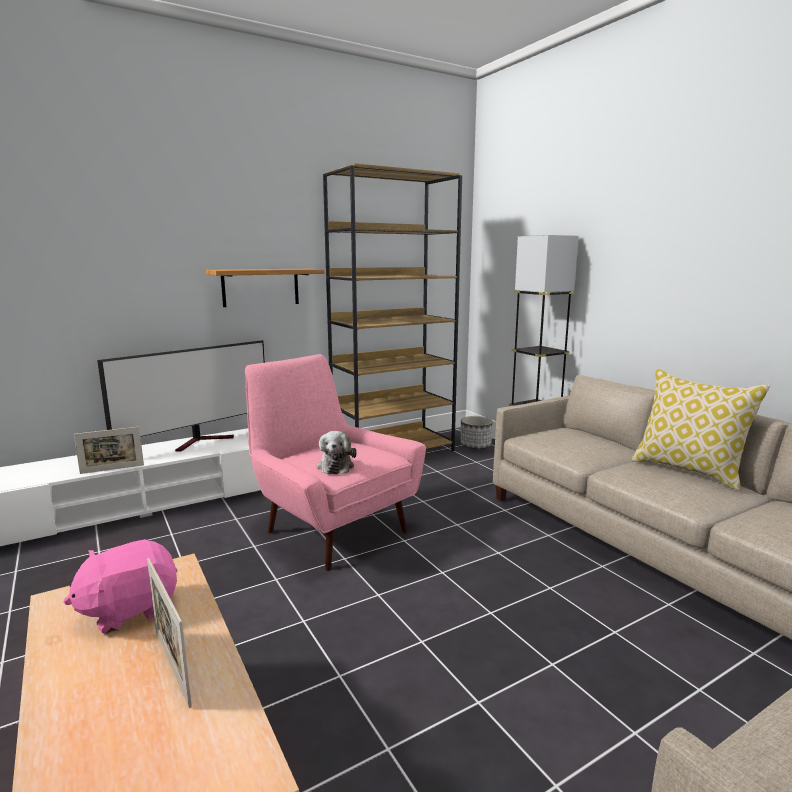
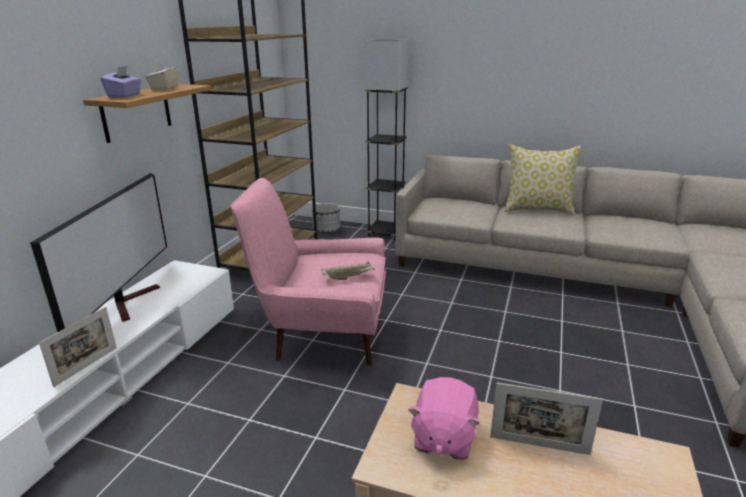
camera: 40 degrees left, 10 degrees up
plush toy [317,431,357,474] -> beige tray [321,261,375,280]
none -> purple tissue box [101,66,141,98]
none -> beige tissue box [146,61,178,90]

